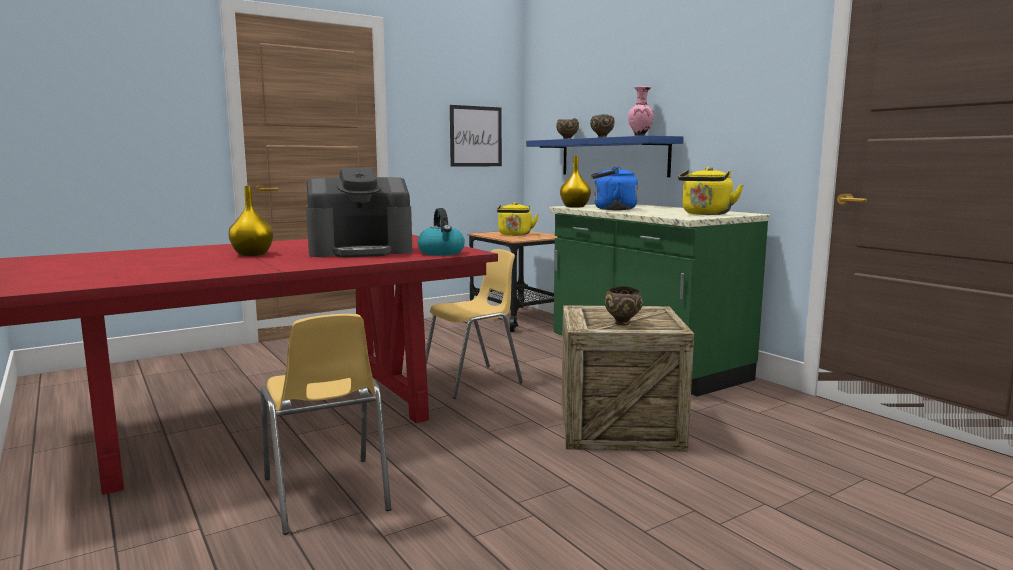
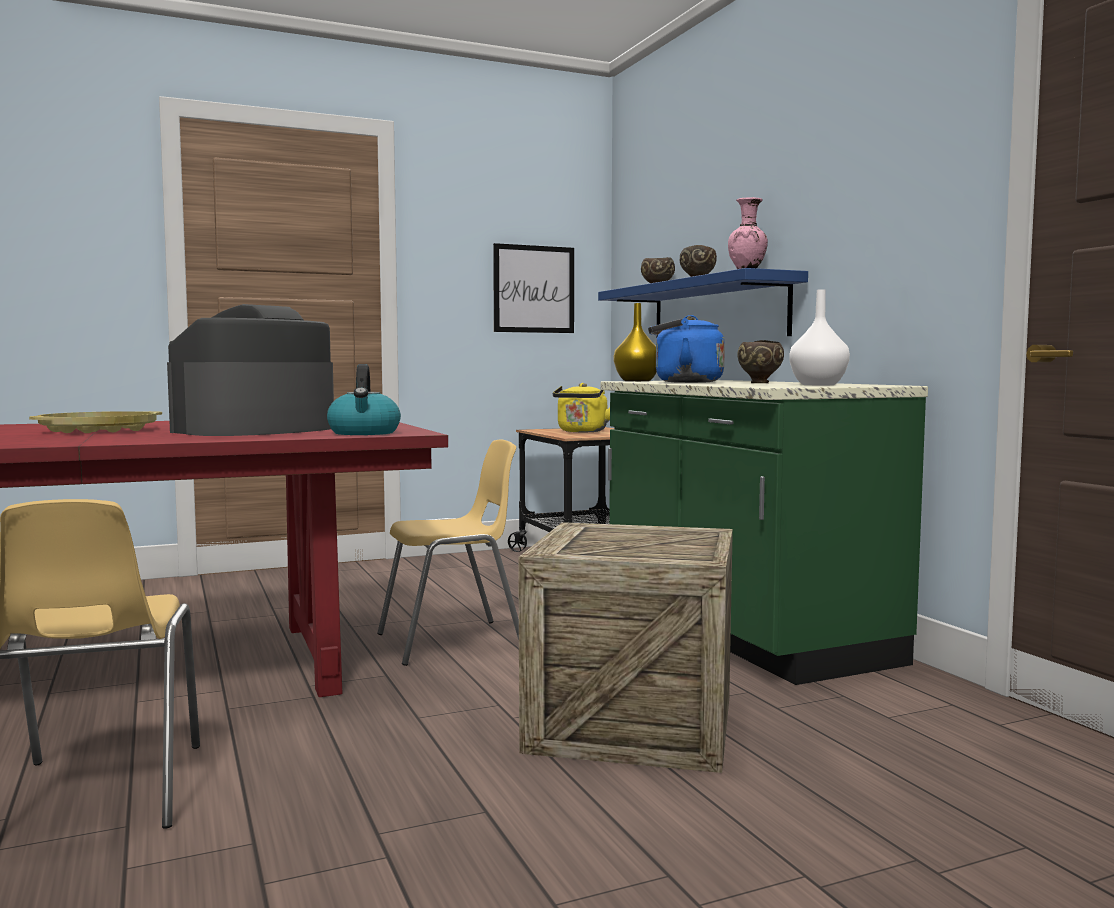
camera: 10 degrees right, 5 degrees down
yellow vase [228,186,273,256] -> yellow tray [29,411,162,433]
coffee machine [306,168,412,258] -> coffee machine turned 135 degrees clockwise [167,304,334,436]
brown bowl [605,286,643,325] -> brown bowl moved to [738,340,784,383]
yellow kettle [678,167,744,215] -> white vase [789,289,850,385]

